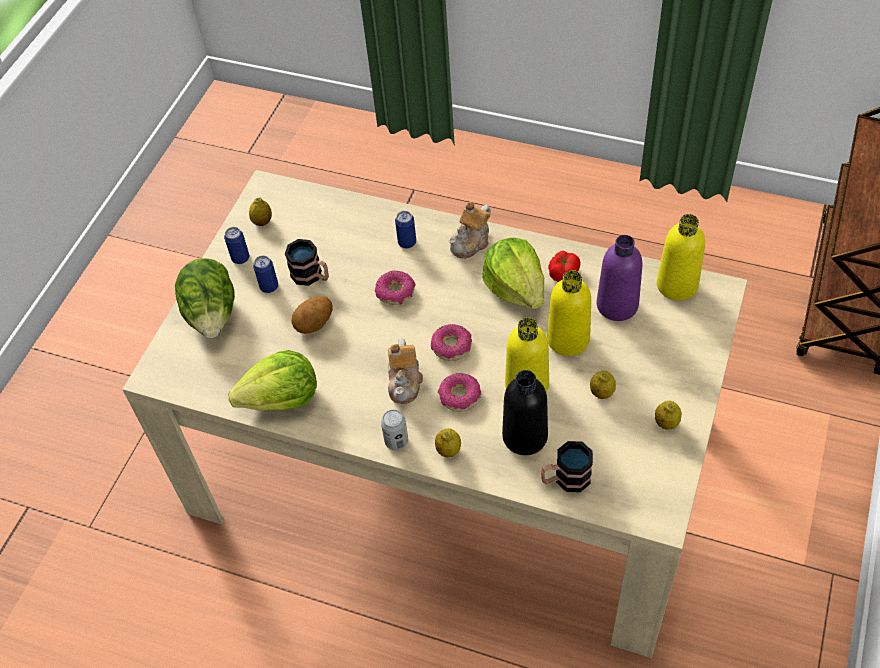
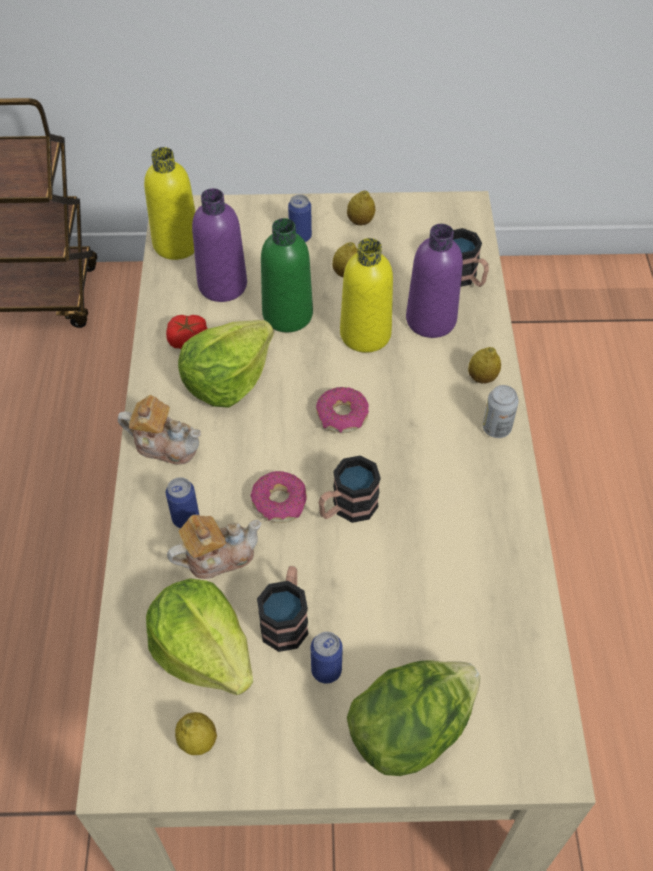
camera: 115 degrees left, 0 degrees up
can [224,227,249,264] -> can moved to [288,195,312,242]
lettuce [228,350,317,411] -> lettuce moved to [146,578,253,695]
potato [292,296,333,334] -> none
teapot [388,338,423,404] -> teapot moved to [167,515,262,579]
donut [438,373,482,412] -> none
black bottle [502,370,548,455] -> purple bottle [406,224,463,338]
yellow bottle [547,270,591,356] -> green bottle [261,218,313,332]
none -> mug [319,455,381,523]

